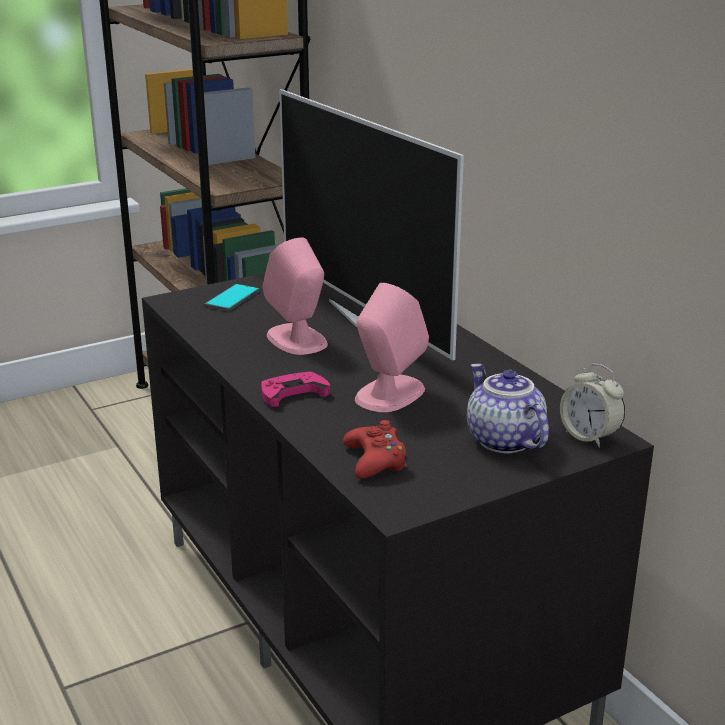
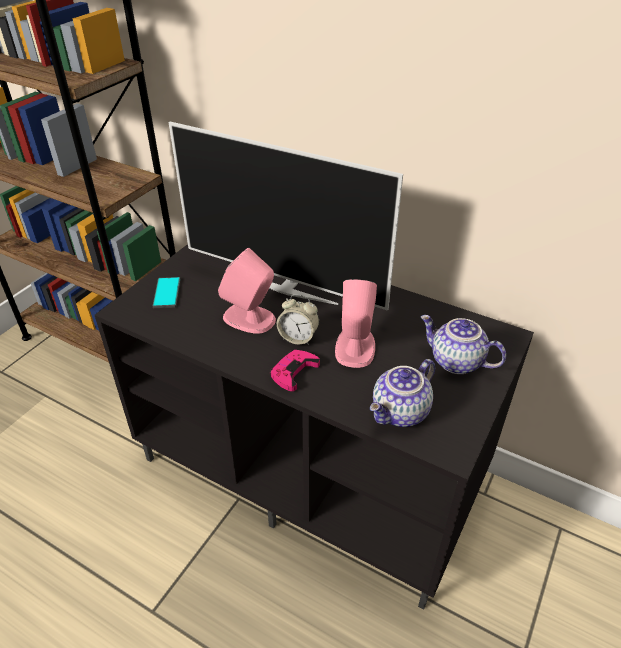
camera: 30 degrees left, 15 degrees up
red game controller [343,420,408,479] -> teapot [370,359,435,427]
alarm clock [560,364,625,448] -> alarm clock moved to [277,294,319,345]

